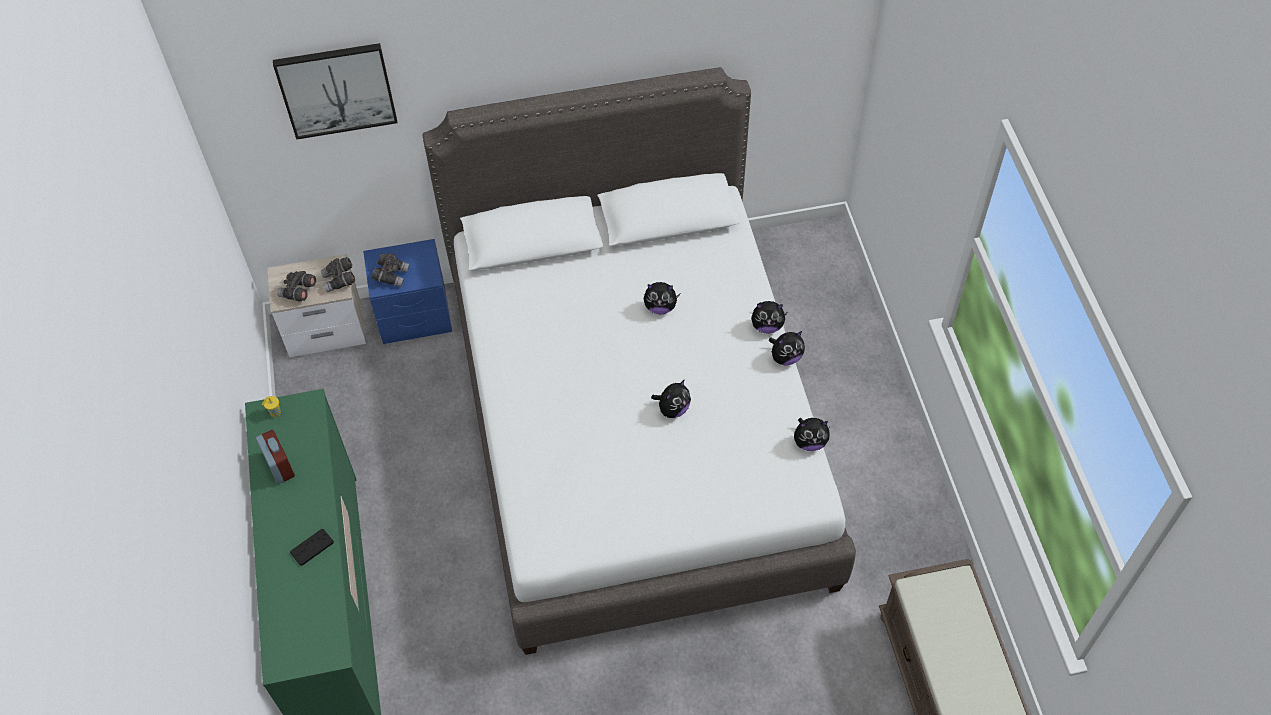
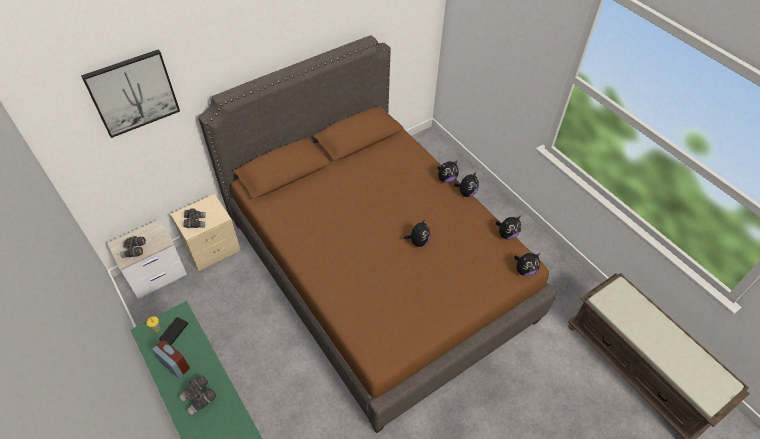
camera: 25 degrees left, 5 degrees down
black game controller [290,529,334,566] -> black game controller moved to [159,317,188,345]
grey binoculars [321,257,355,292] -> grey binoculars moved to [179,376,216,415]
blue nightstand [363,239,452,344] -> beige nightstand [171,194,240,271]
white bed [422,67,856,655] -> brown bed [198,35,557,433]
plush toy [644,282,680,314] -> plush toy moved to [514,253,540,276]

